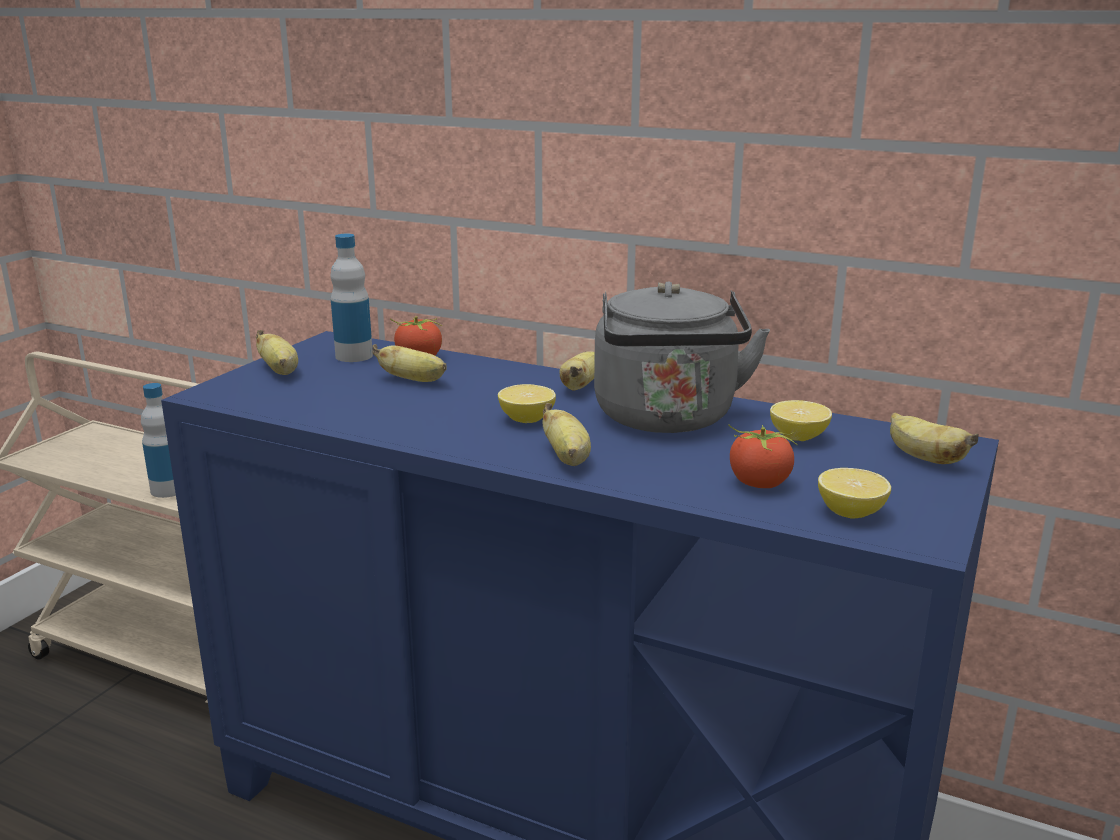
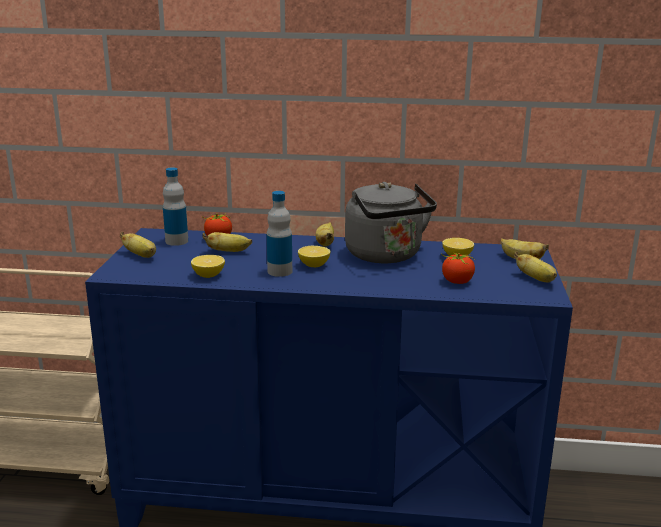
camera: 20 degrees left, 0 degrees up
bottle [141,383,176,498] -> bottle moved to [267,191,292,277]
banana [543,403,591,466] -> banana moved to [514,251,557,282]
lemon [818,468,891,519] -> lemon moved to [191,255,225,278]

